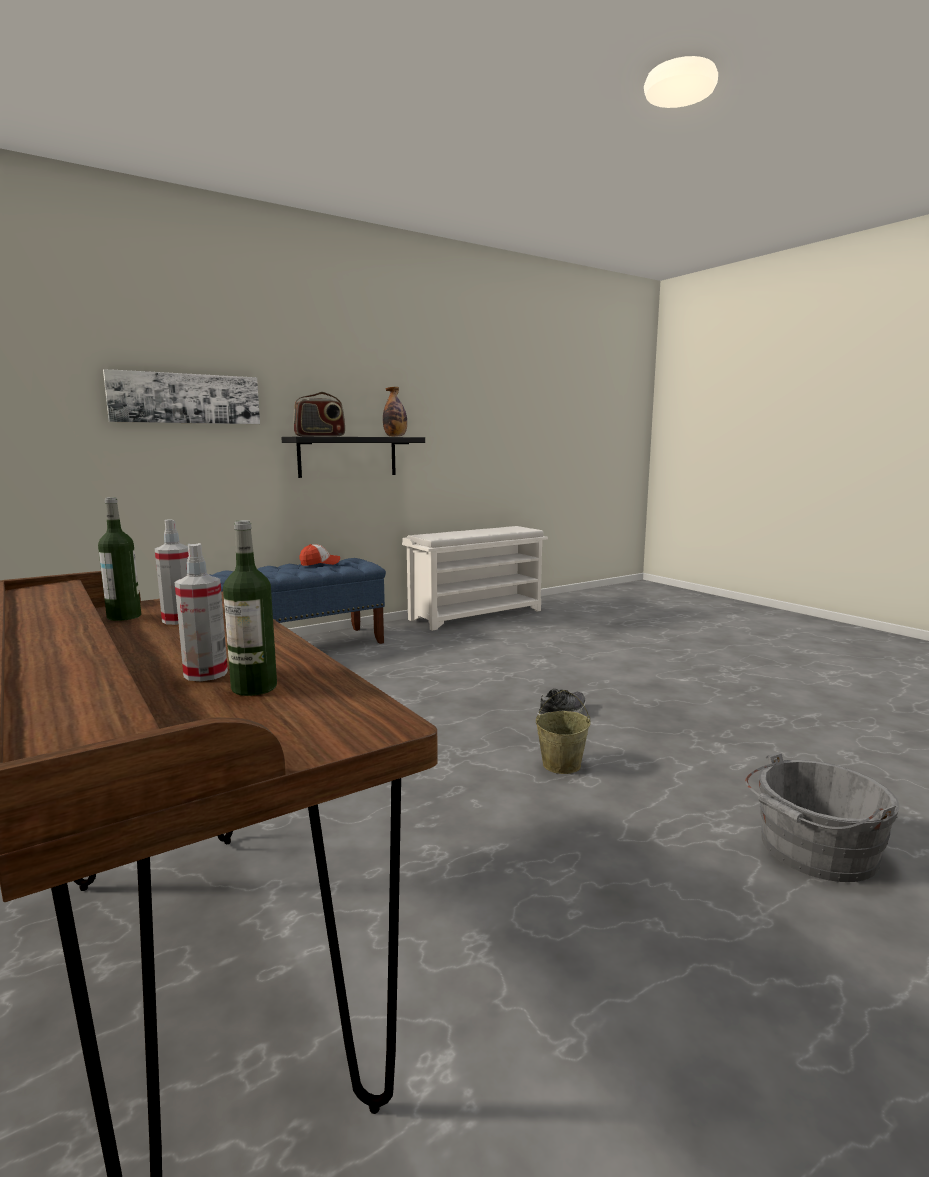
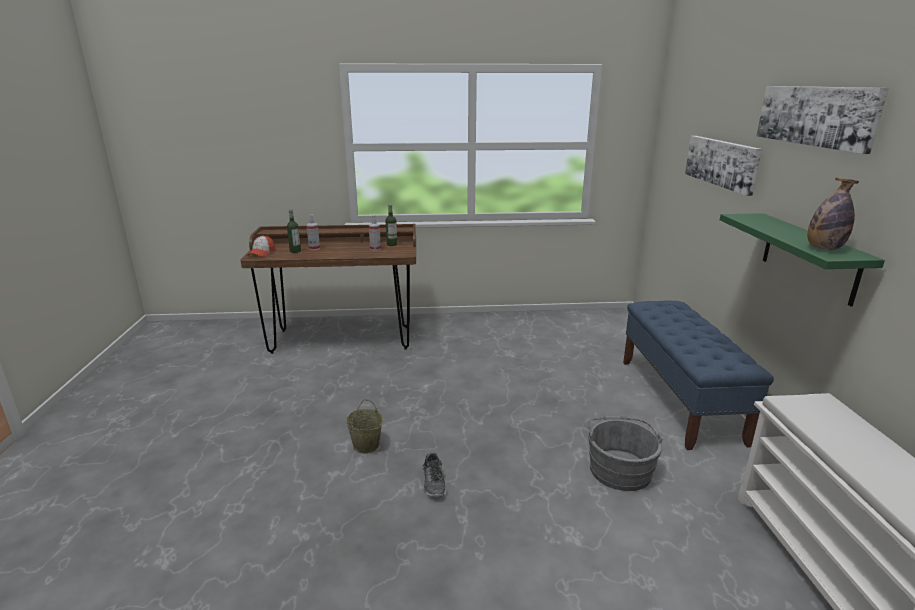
camera: 120 degrees right, 10 degrees up
black shelf [281,437,425,478] -> green shelf [720,213,885,306]
radio [293,392,345,437] -> none
cap [300,544,340,566] -> cap moved to [247,235,275,257]
grey bucket [745,752,899,882] -> grey bucket moved to [587,416,663,491]
none -> picture [756,86,889,154]

